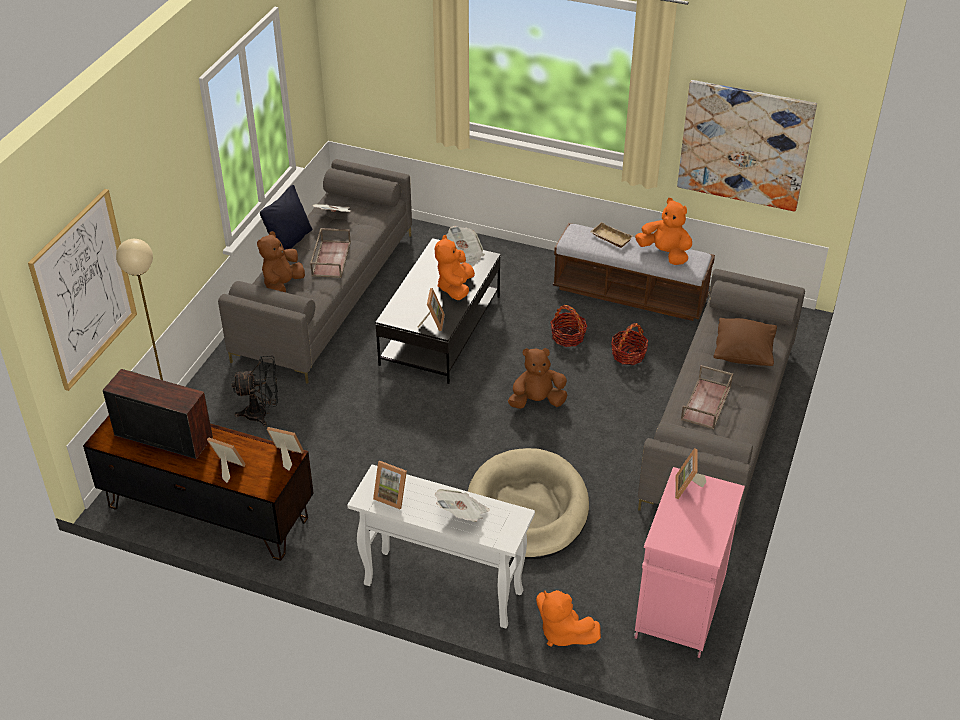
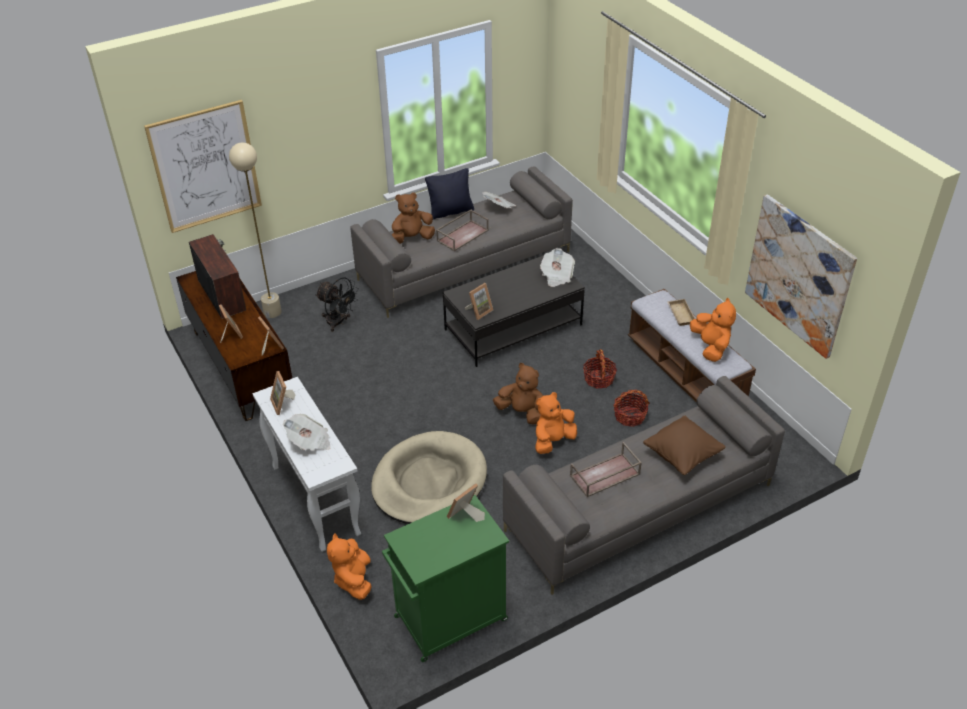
camera: 40 degrees right, 0 degrees up
orange plush toy [435,235,475,300] -> orange plush toy moved to [535,392,577,454]
pink cabinet [634,467,745,658] -> green cabinet [382,495,509,662]

